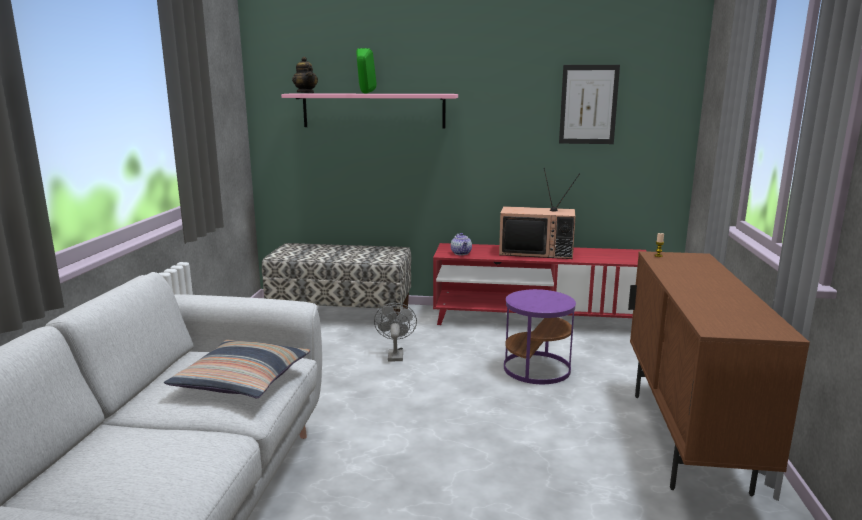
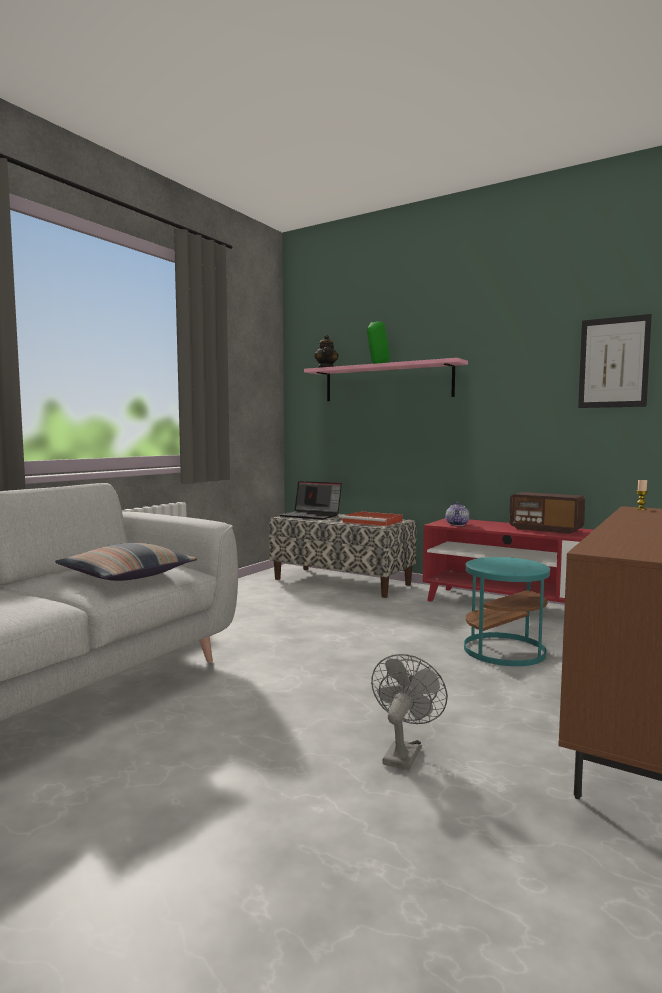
camera: 25 degrees right, 10 degrees down
grey fan [374,303,417,361] -> grey fan moved to [371,654,448,770]
television [499,168,580,259] -> radio [509,492,585,534]
purple side table [504,289,576,384] -> turquoise side table [464,557,550,666]
none -> laptop [280,481,342,520]
none -> red tray [342,511,403,526]

